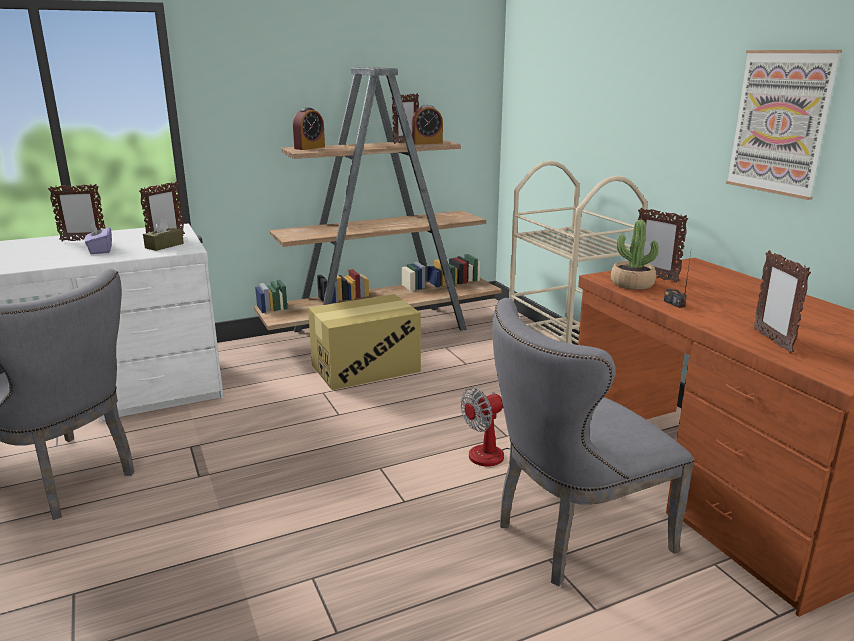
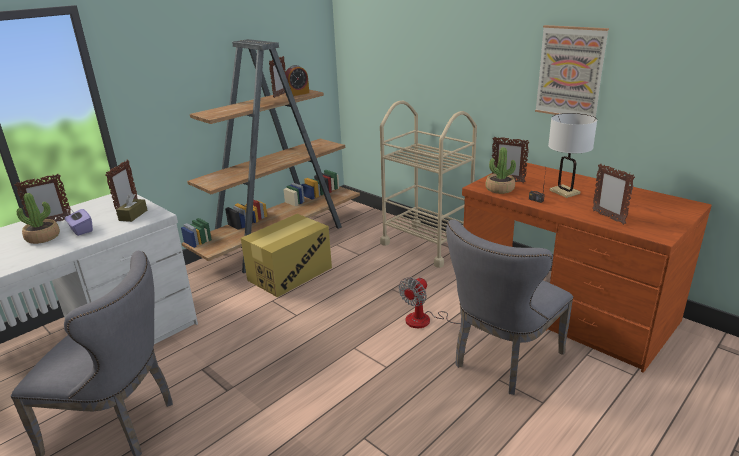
camera: 20 degrees left, 5 degrees up
alarm clock [293,107,325,150] -> none
none -> potted plant [17,193,60,244]
none -> white table lamp [548,113,597,198]

